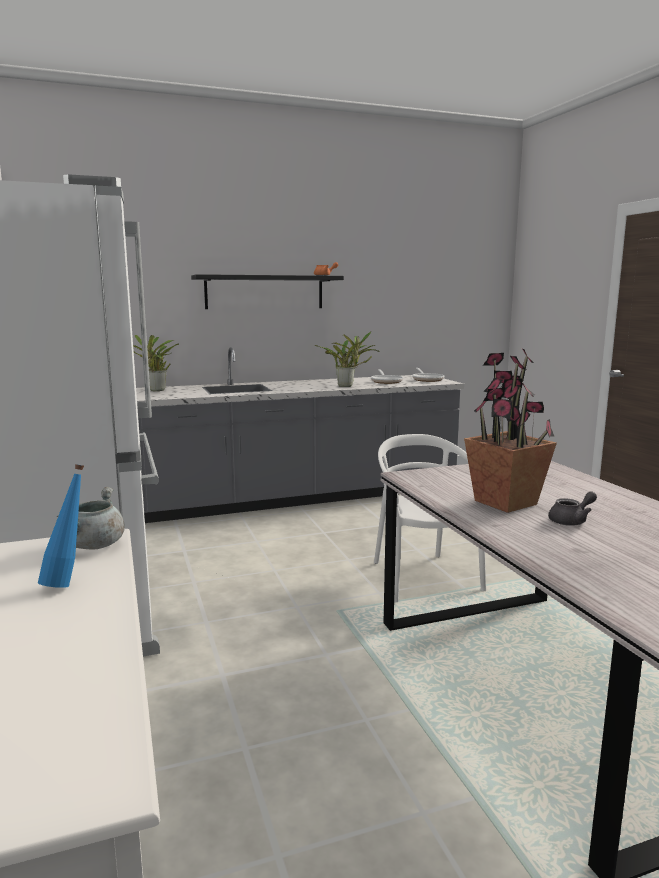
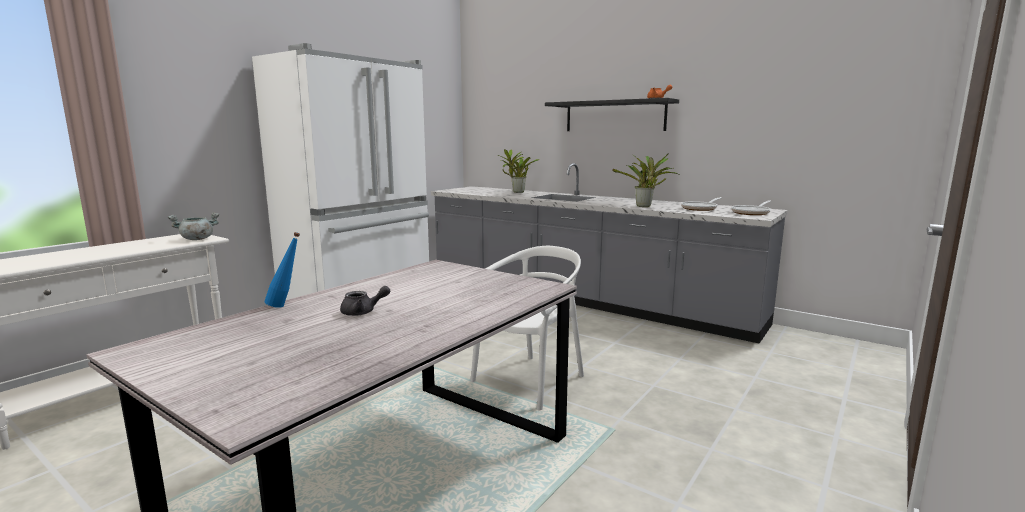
camera: 55 degrees right, 0 degrees up
blue bottle [38,464,84,588] -> blue bottle moved to [264,232,300,308]
potted plant [464,349,557,513] -> none
grey teapot [548,491,597,526] -> grey teapot turned 45 degrees counterclockwise [340,286,390,316]

